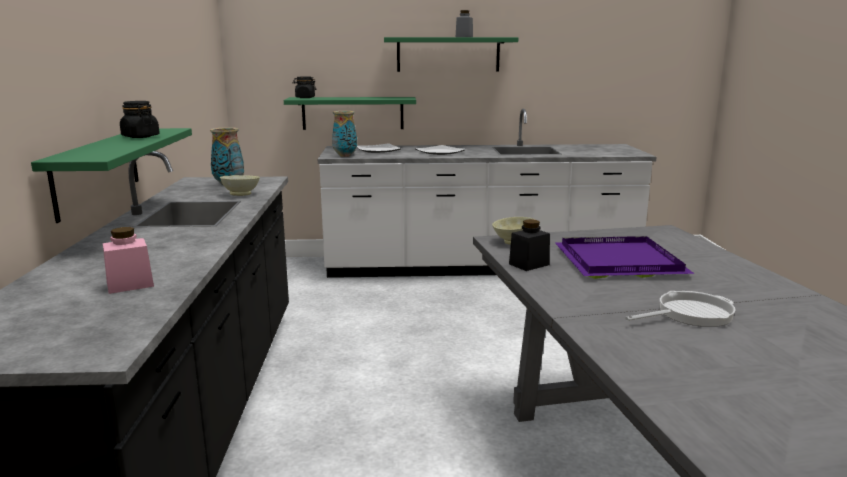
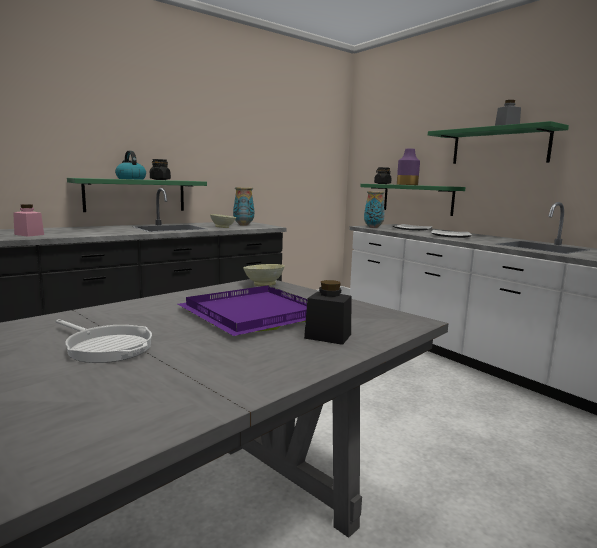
camera: 55 degrees right, 5 degrees down
black jar [509,219,550,271] -> black jar moved to [304,280,352,345]
none -> kettle [115,151,146,180]
none -> purple vase [397,149,420,185]

